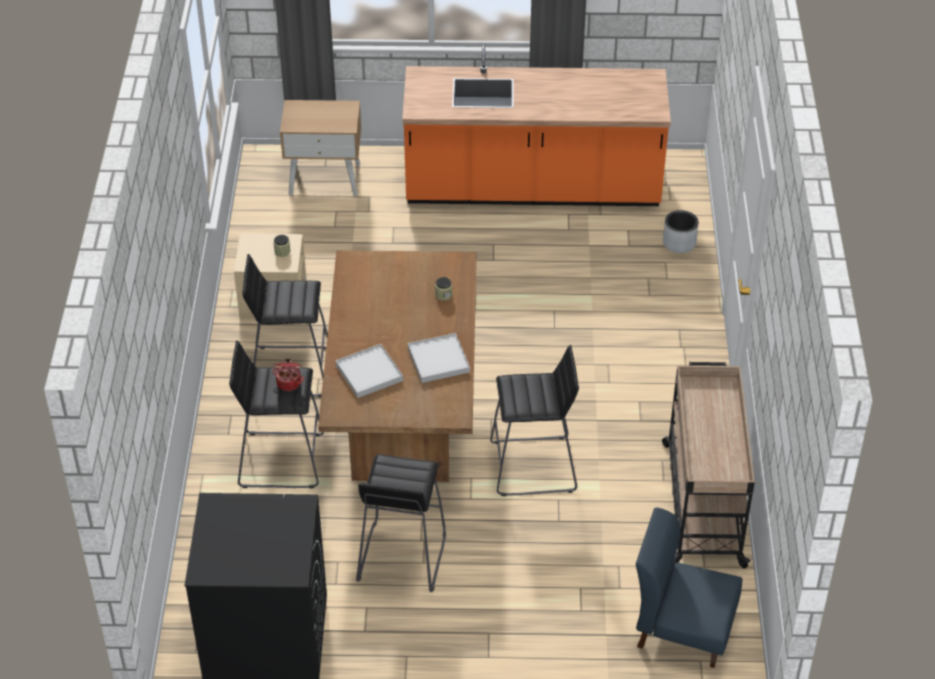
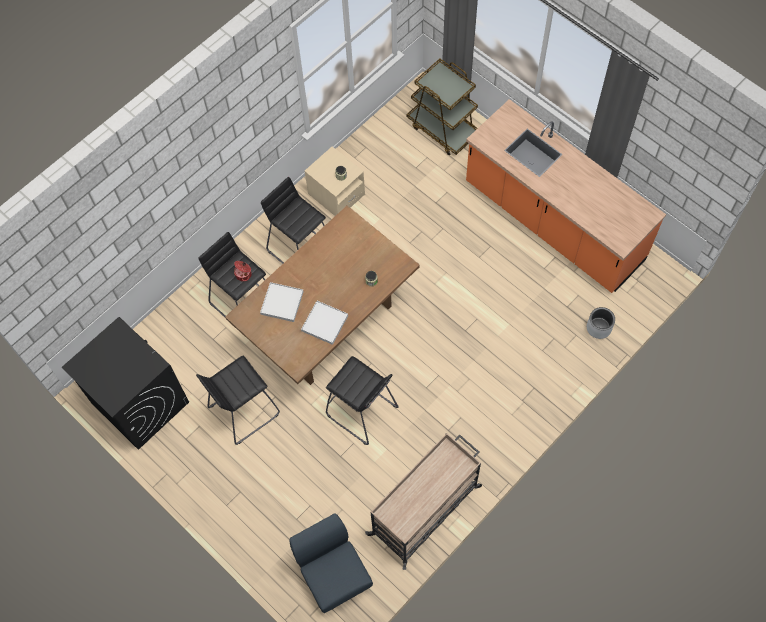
camera: 45 degrees right, 20 degrees up
beige nightstand [280,100,361,196] -> brown cart [407,59,478,155]

